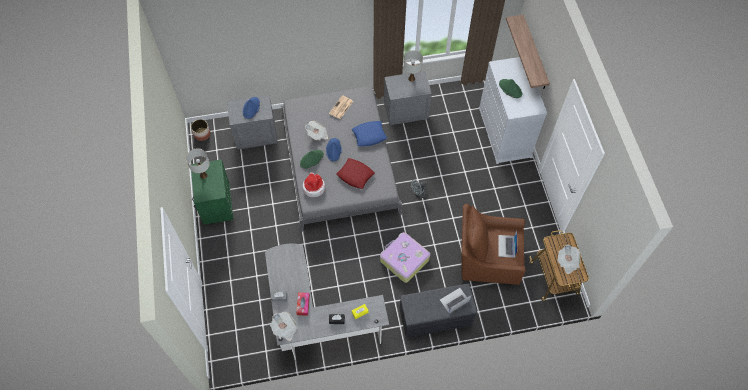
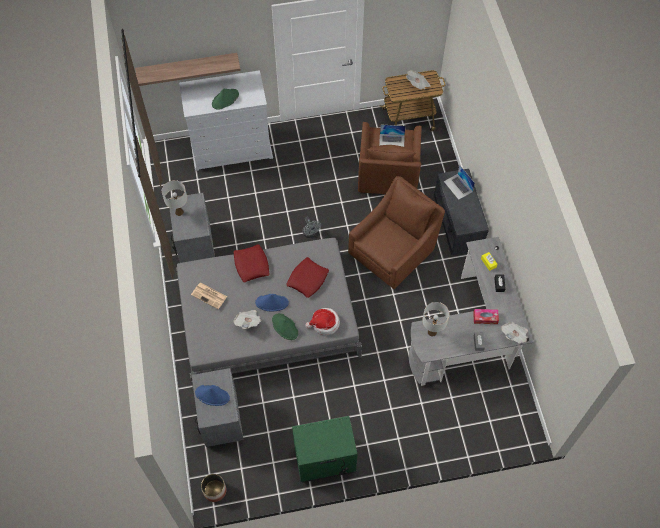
camera: 90 degrees left, 0 degrees up
white table lamp [186,148,210,179] -> white table lamp moved to [422,302,449,337]
blue pillow [352,121,387,146] -> red pillow [233,244,269,283]
suitcase [380,232,430,283] -> brown armchair [348,176,445,289]

